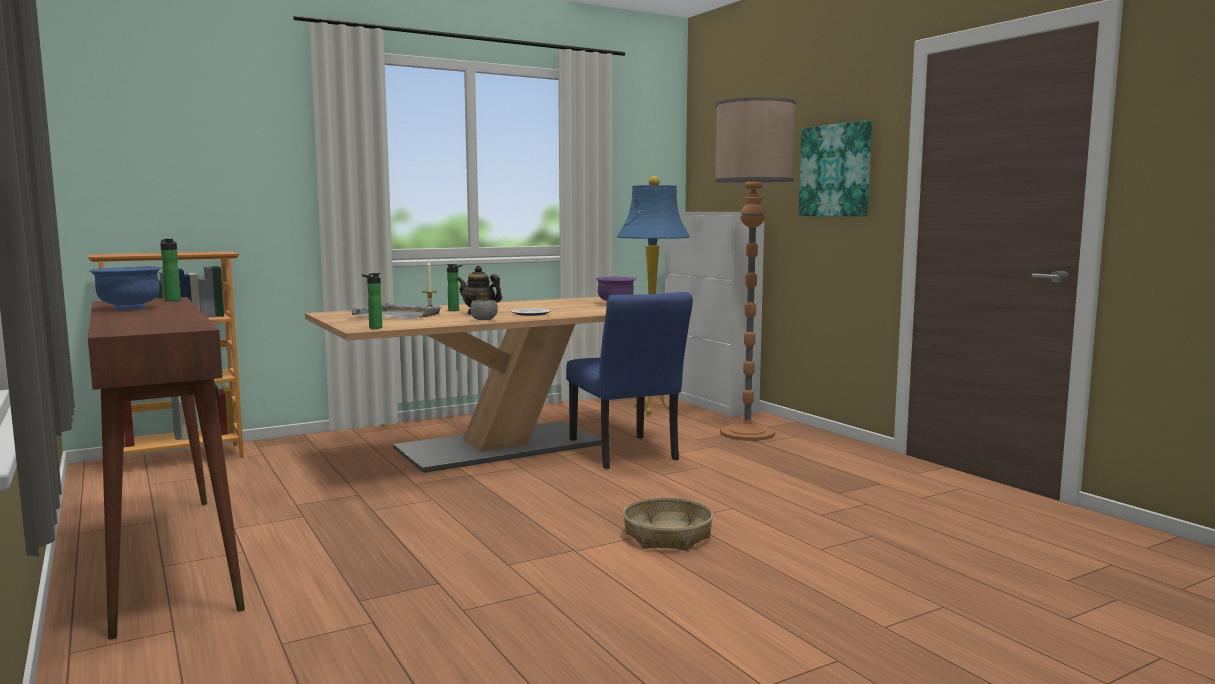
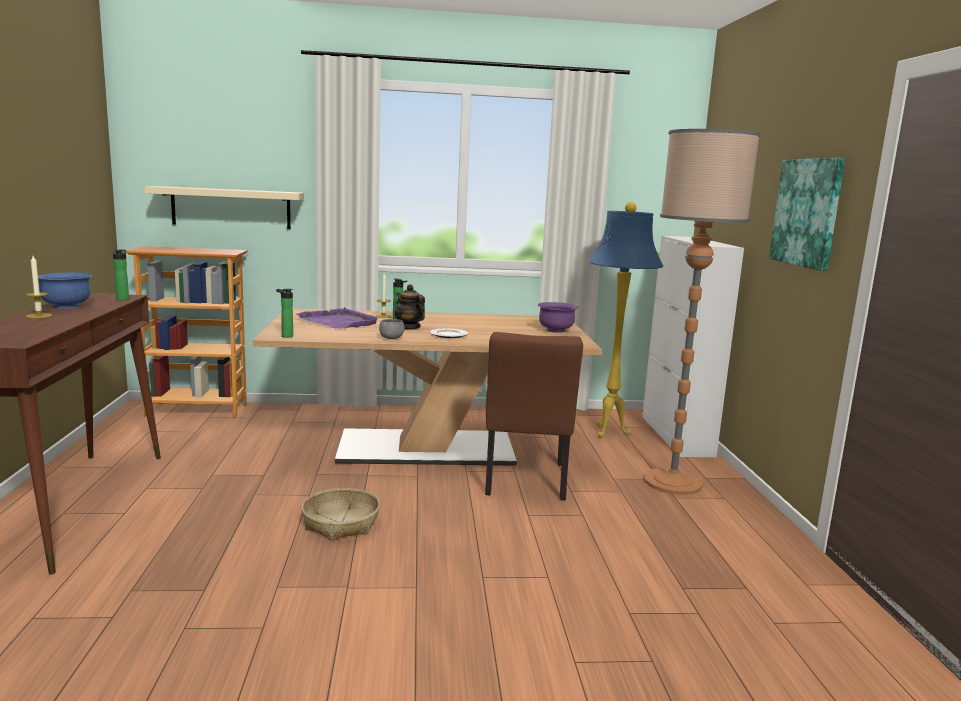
camera: 25 degrees right, 5 degrees up
grey tray [348,302,442,319] -> purple tray [296,307,379,329]
blue chair [566,292,693,469] -> brown chair [485,332,583,500]
basket [623,497,713,551] -> basket moved to [302,488,380,541]
none -> candle [26,256,52,318]
none -> beige shelf [144,186,304,229]

